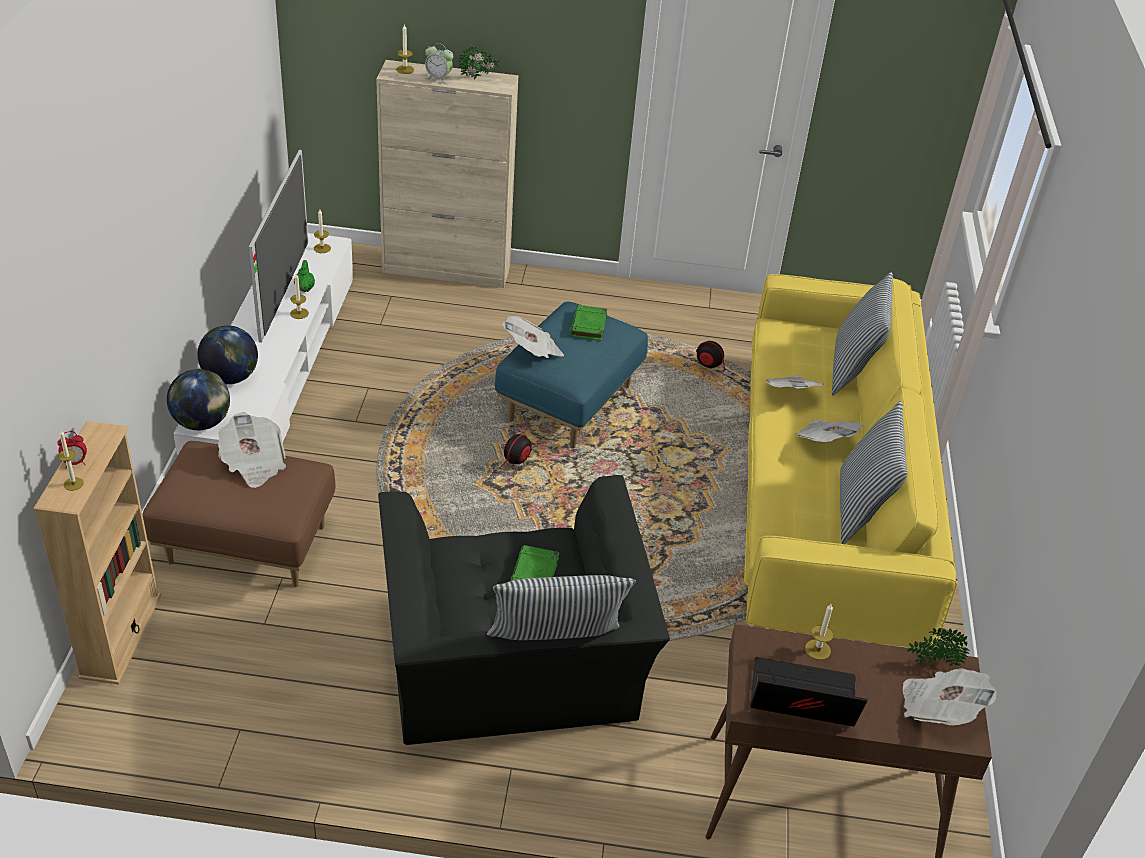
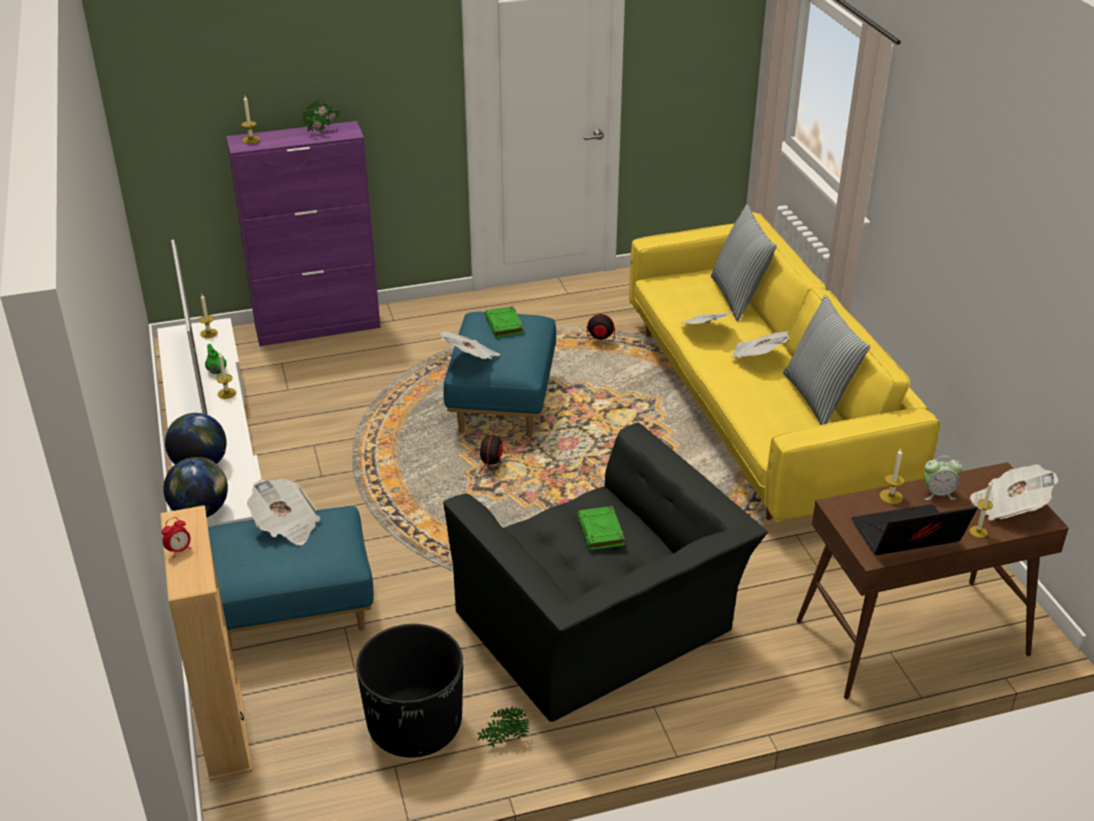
camera: 20 degrees left, 5 degrees down
candle [58,431,84,491] -> candle moved to [969,480,993,538]
brown ottoman [143,441,336,587] -> blue ottoman [208,506,374,652]
beige cabinet [376,60,519,288] -> purple cabinet [226,121,381,346]
alarm clock [425,43,453,84] -> alarm clock moved to [924,456,963,500]
pillow [487,575,636,640] -> none
potted plant [907,628,970,667] -> potted plant moved to [477,707,529,747]
none -> black planter [356,624,463,758]

